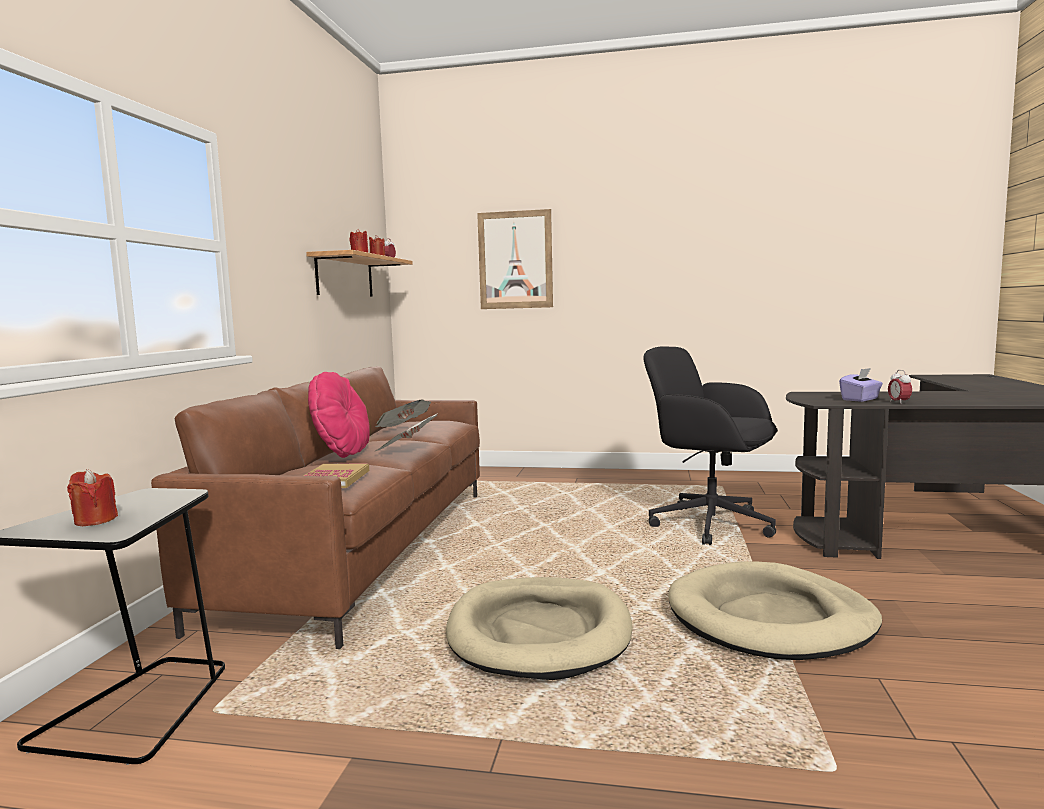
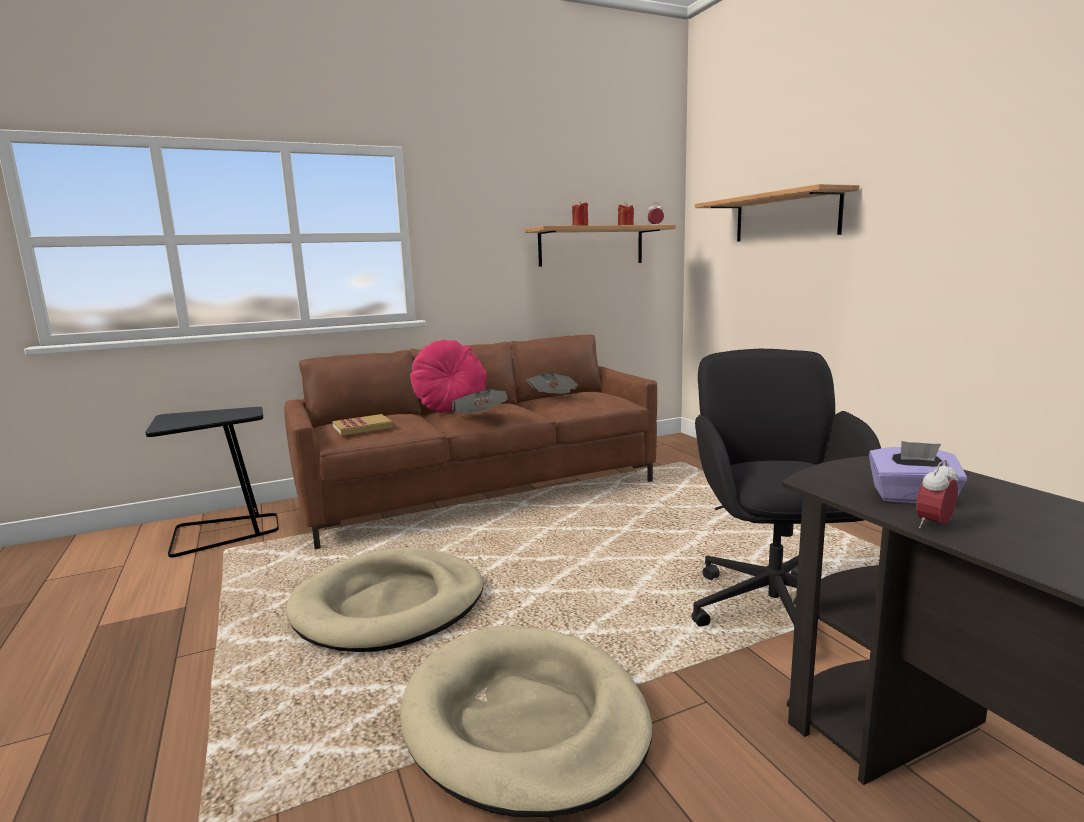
camera: 55 degrees right, 5 degrees up
red candle [67,469,118,526] -> none
picture [477,209,553,309] -> shelf [695,184,859,242]

